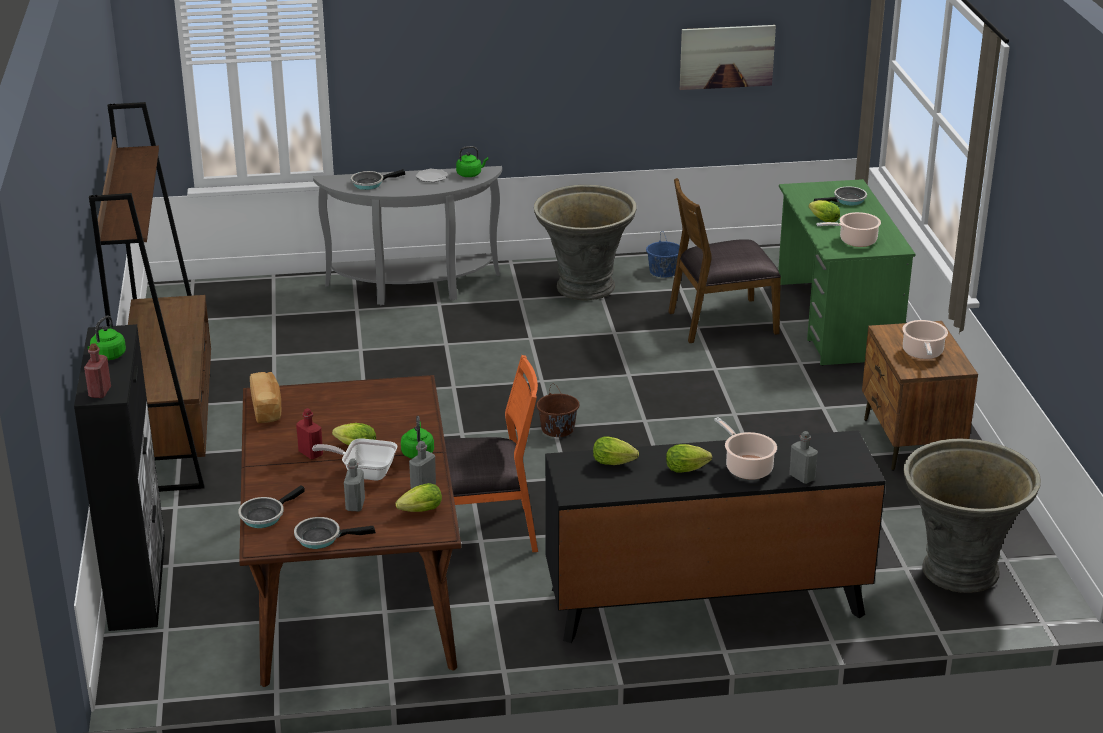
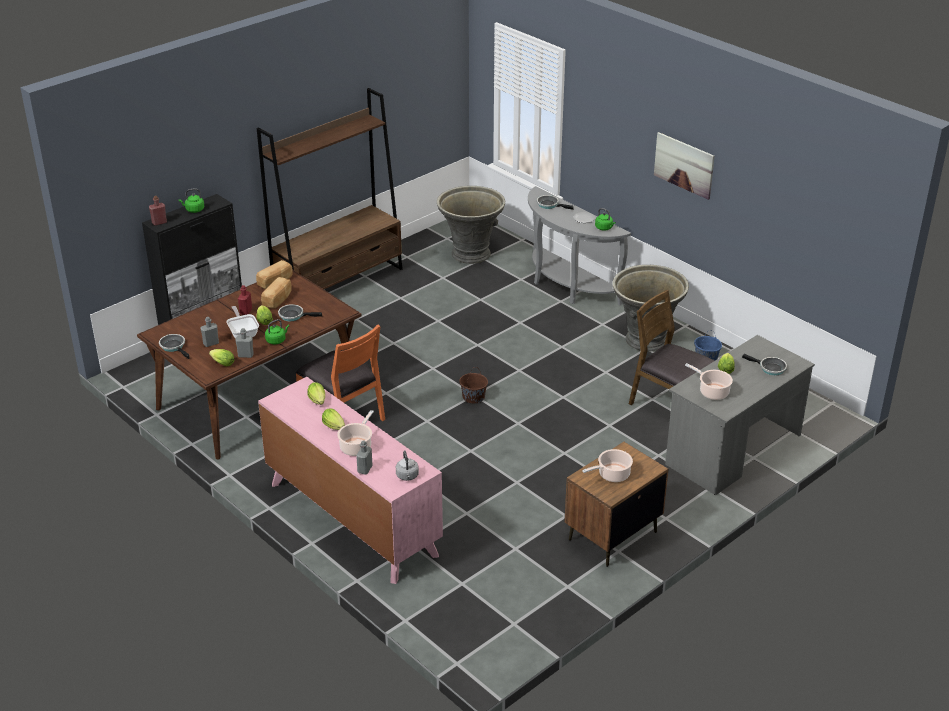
camera: 55 degrees right, 5 degrees up
frying pan [238,486,305,528] -> frying pan moved to [278,304,322,321]
black dresser [545,430,886,643] -> pink dresser [258,377,443,584]
picture [680,25,776,90] -> picture moved to [654,132,715,200]
green desk [778,179,915,366] -> grey desk [665,335,815,495]
grey planter [904,438,1041,593] -> grey planter moved to [437,186,505,264]
none -> bread [261,277,292,308]
none -> grey kettle [396,451,419,481]

